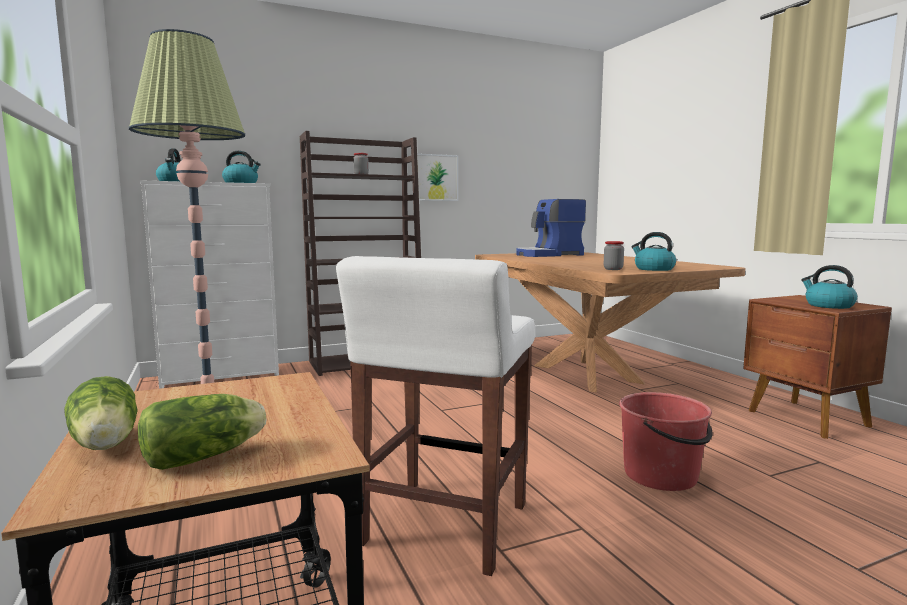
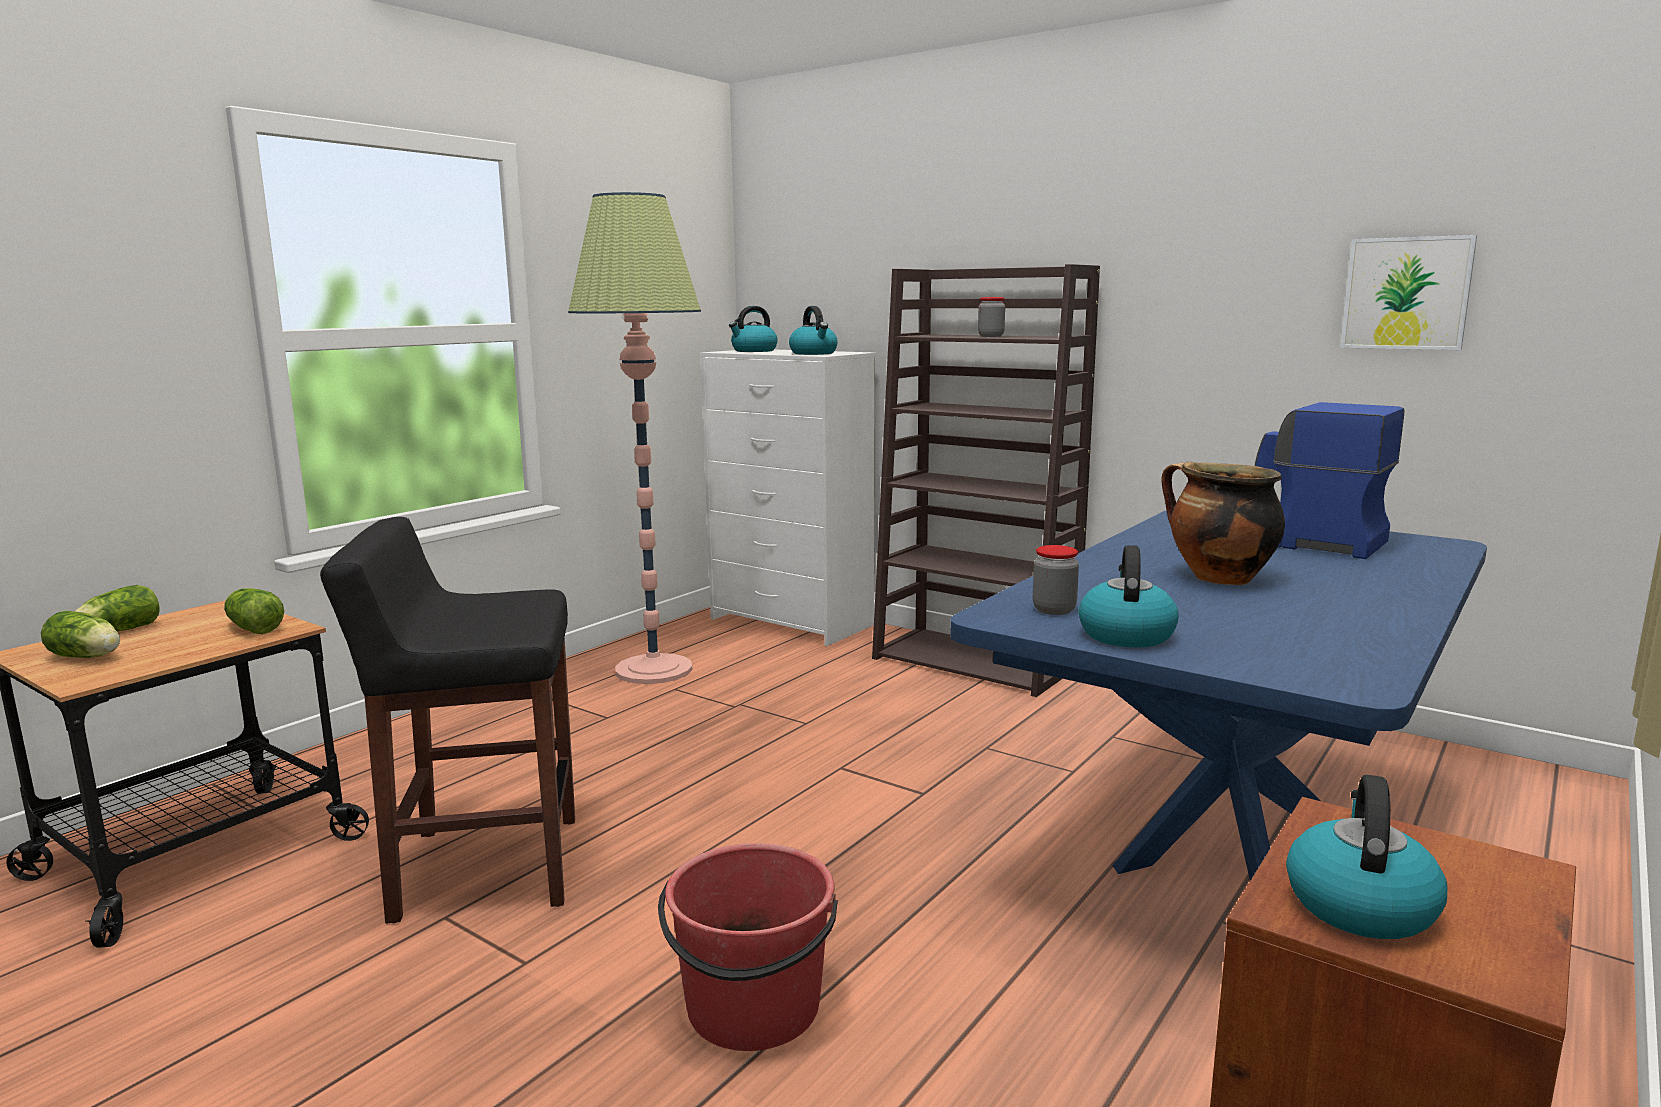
camera: 60 degrees right, 5 degrees up
white stool [336,256,535,576] -> black stool [320,517,575,924]
picture [417,153,458,201] -> picture moved to [1340,235,1477,350]
brown dining table [475,252,745,393] -> blue dining table [950,510,1487,881]
none -> lettuce [224,588,284,634]
none -> cooking pot [1161,462,1285,585]

